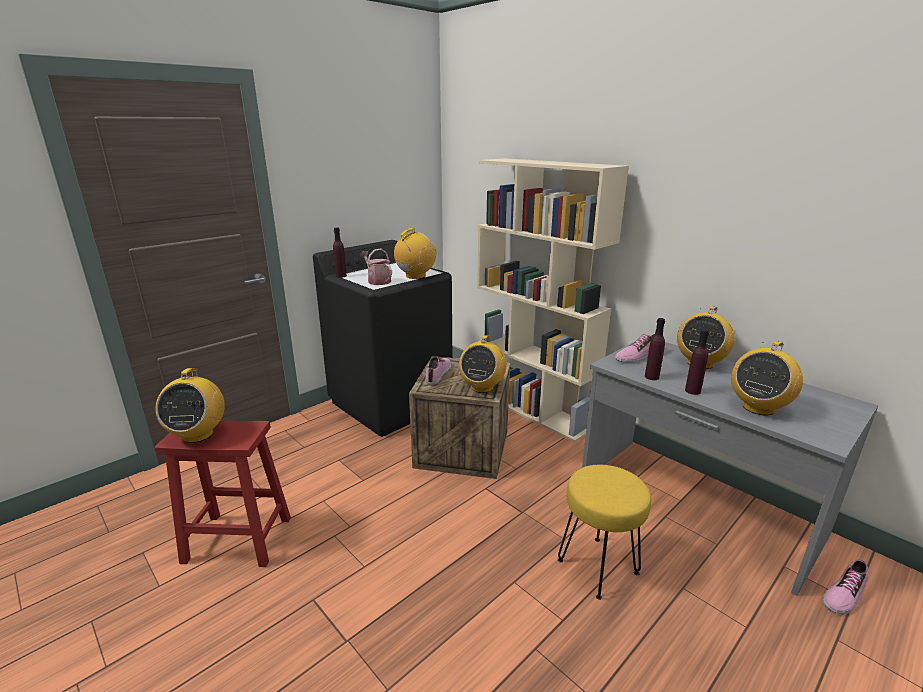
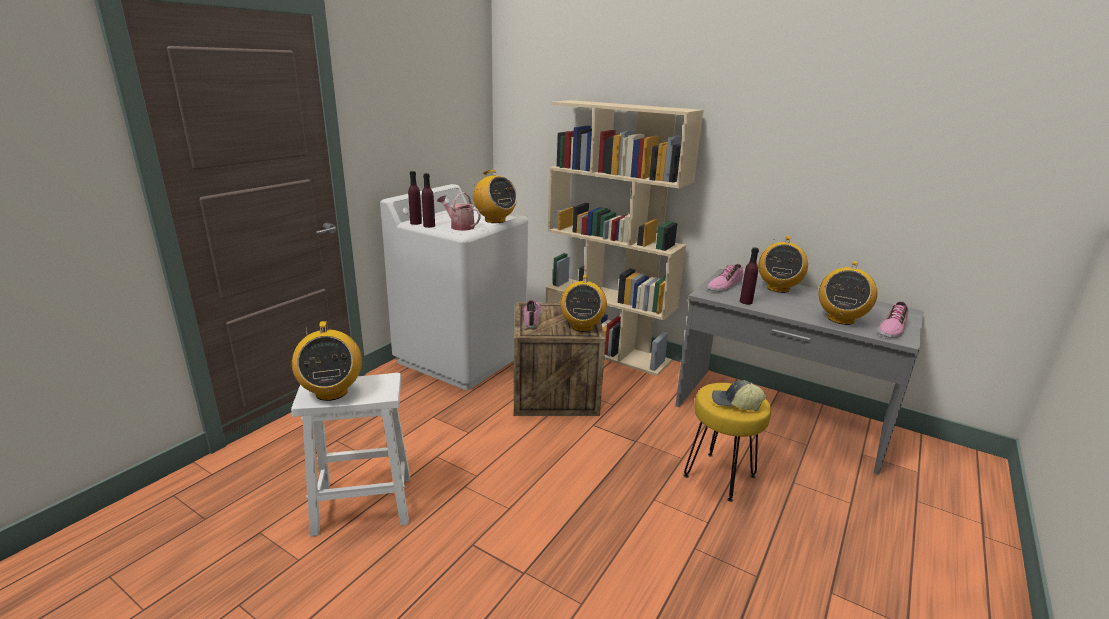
camera: 15 degrees left, 0 degrees up
red stool [155,421,291,567] -> white stool [291,373,410,536]
black washing machine [313,240,452,437] -> white washing machine [380,184,528,390]
radio [394,228,437,279] -> radio turned 105 degrees clockwise [471,170,517,223]
purple bottle [685,329,709,395] -> purple bottle moved to [422,173,435,228]
shoe [823,560,869,614] -> shoe moved to [877,301,908,338]
none -> cap [712,380,766,411]

